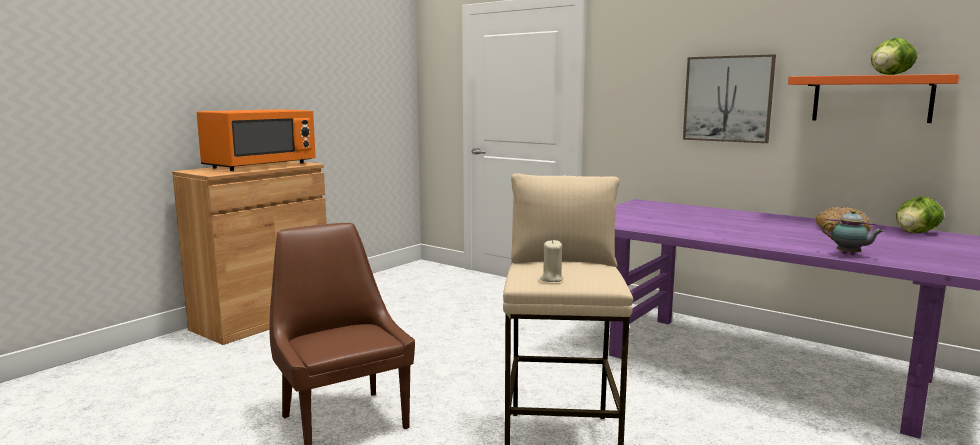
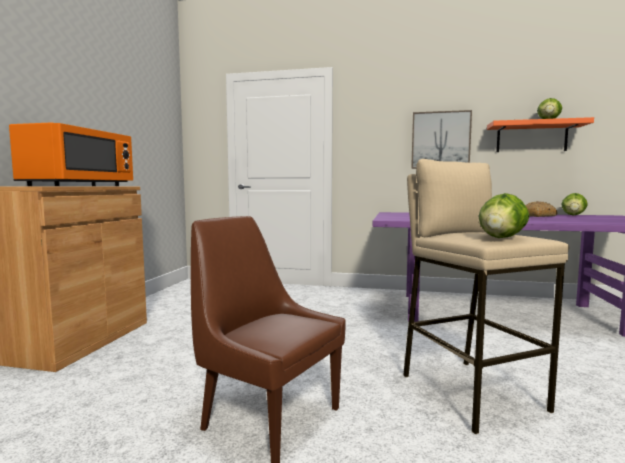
camera: 25 degrees left, 5 degrees down
beige candle [540,240,564,282] -> lettuce [479,193,529,238]
teapot [822,210,884,255] -> none

